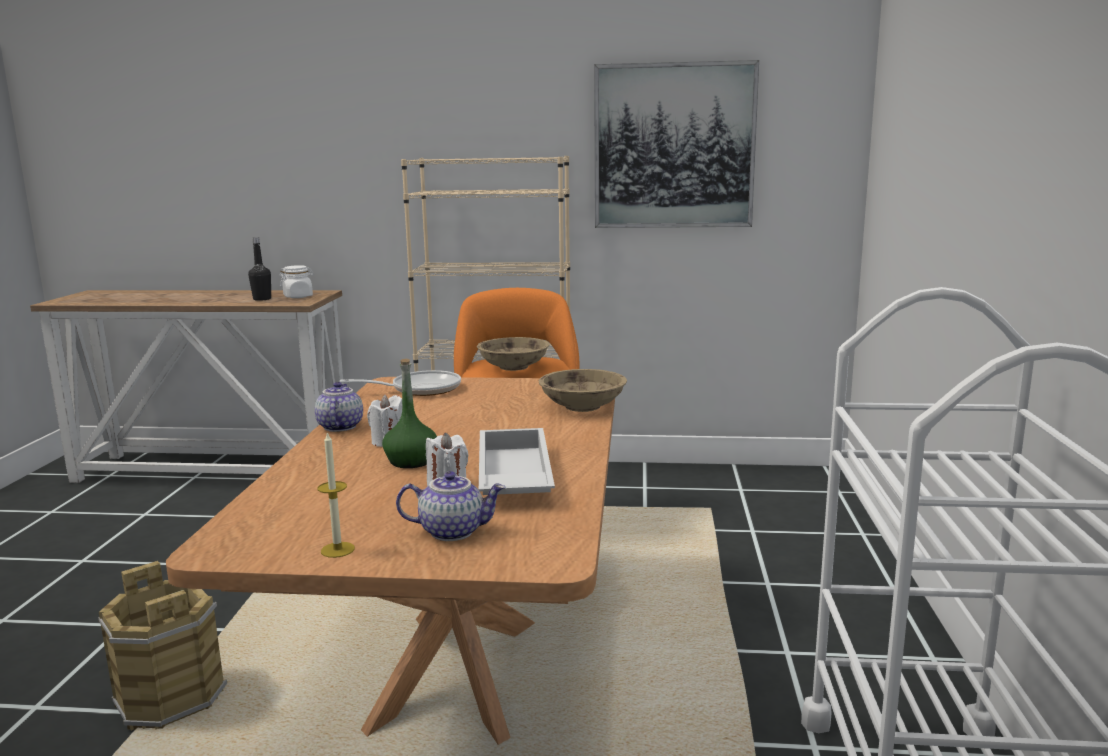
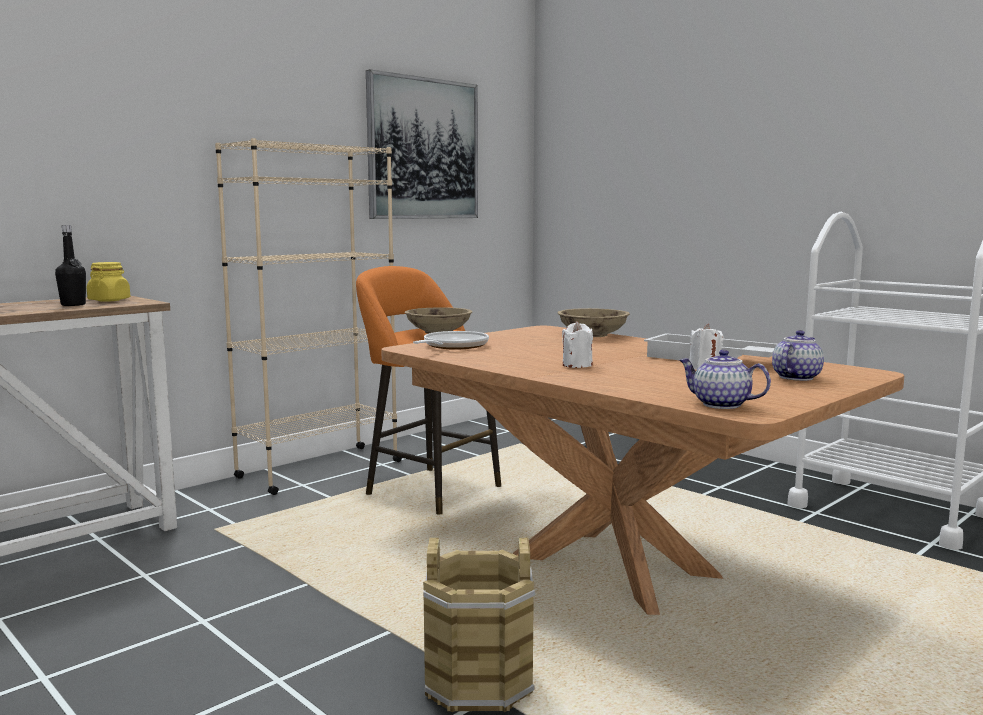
camera: 50 degrees left, 5 degrees down
white jar [280,265,314,298] -> yellow jar [87,262,130,302]
teapot [315,382,363,432] -> teapot moved to [679,350,771,409]
candle [318,432,355,558] -> none
green bottle [382,359,437,468] -> none

